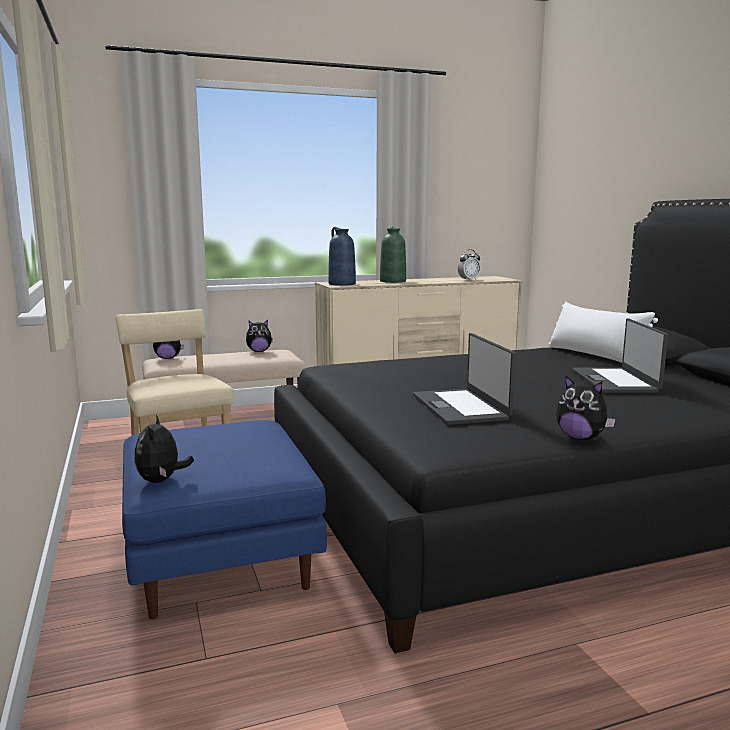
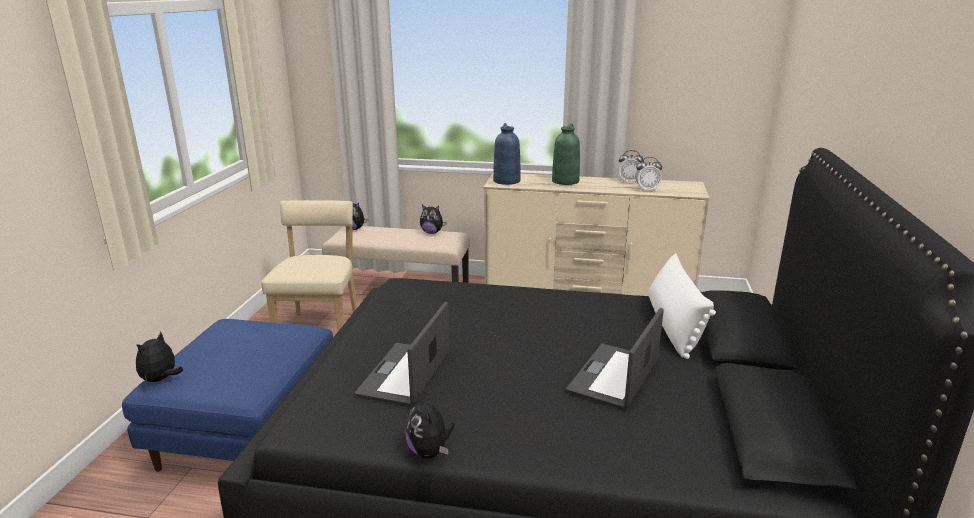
camera: 30 degrees right, 10 degrees up
none -> alarm clock [619,150,644,184]

